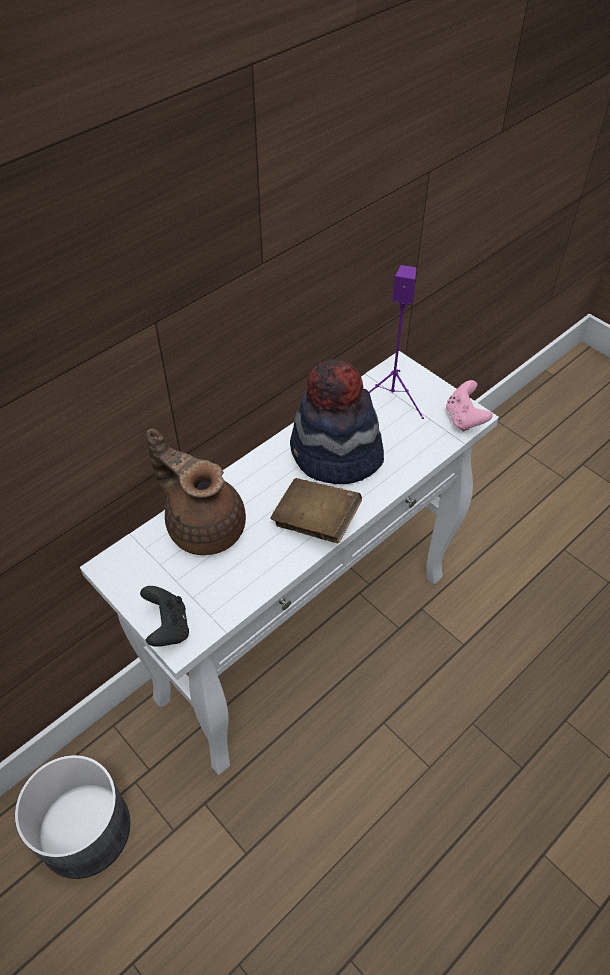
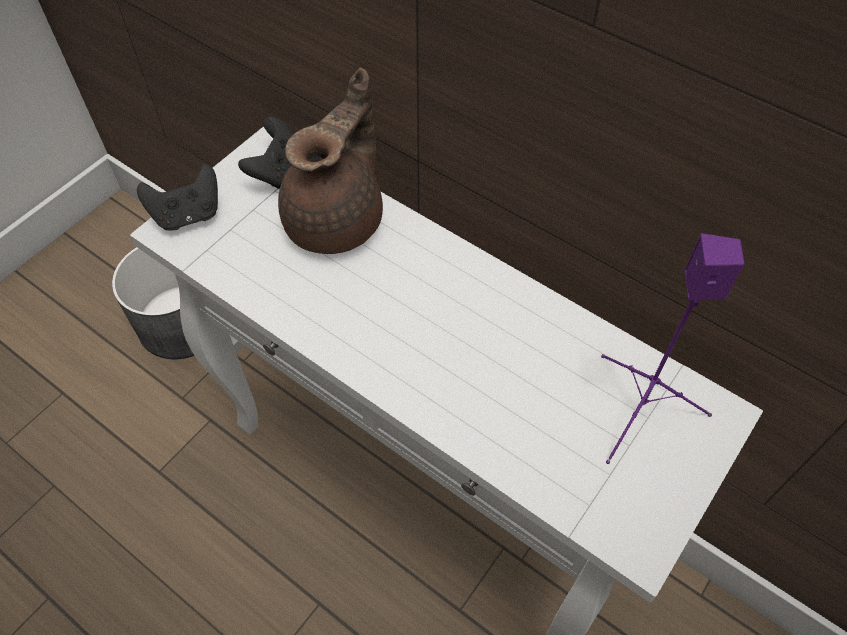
camera: 80 degrees right, 5 degrees up
brown book [270,478,362,543] -> none
hat [290,359,384,484] -> none
pink game controller [446,380,493,432] -> none
none -> black game controller [238,117,293,189]

